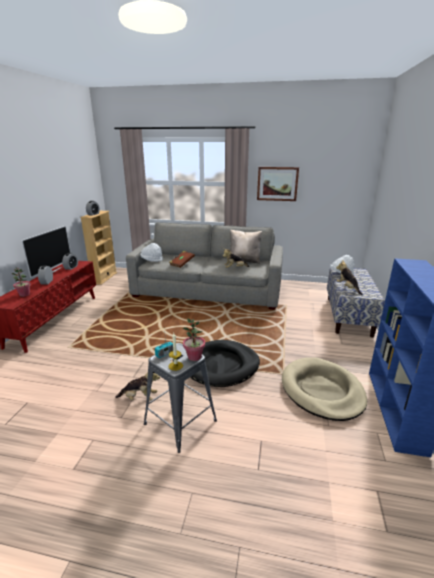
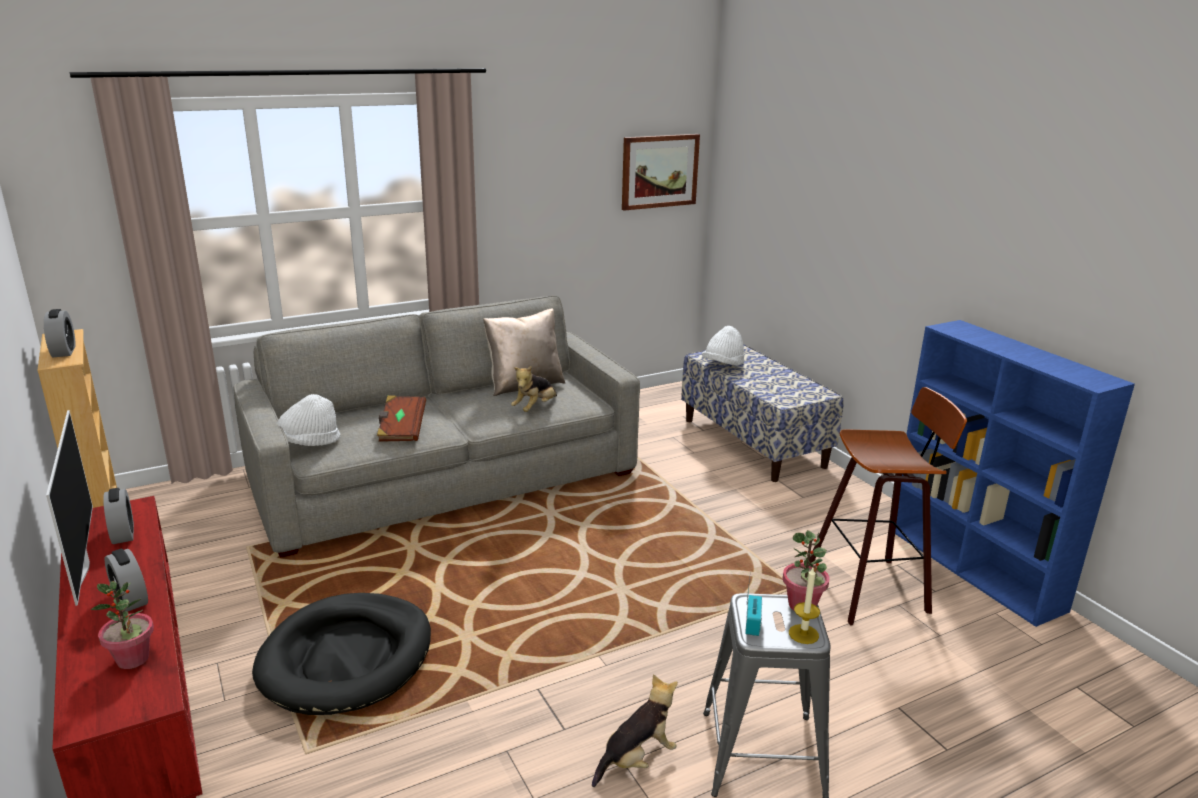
camera: 40 degrees left, 0 degrees up
black dog bed [190,340,260,387] -> black dog bed moved to [252,593,431,715]
picture [257,167,299,201] -> picture moved to [622,134,700,211]
beige dog bed [282,357,367,421] -> stool [809,387,967,626]
plush toy [336,260,363,295] -> none

